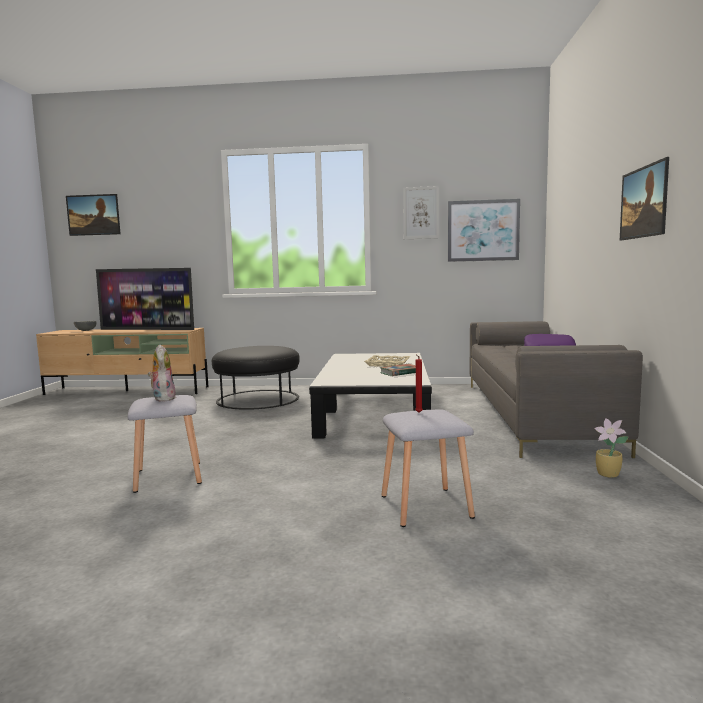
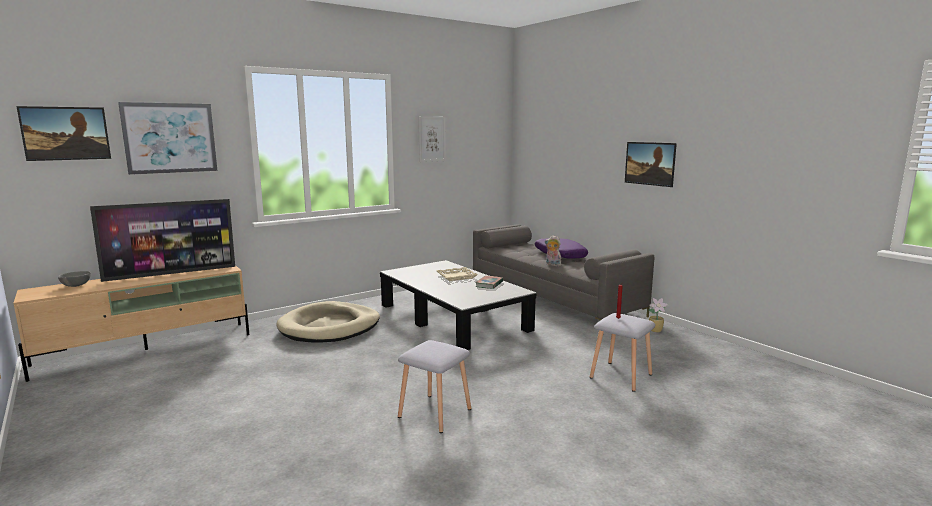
camera: 40 degrees left, 5 degrees up
plush toy [148,344,176,401] -> plush toy moved to [545,235,561,266]
black ottoman [212,346,300,410] -> beige dog bed [277,301,380,343]
picture [448,199,520,262] -> picture moved to [118,102,217,175]

